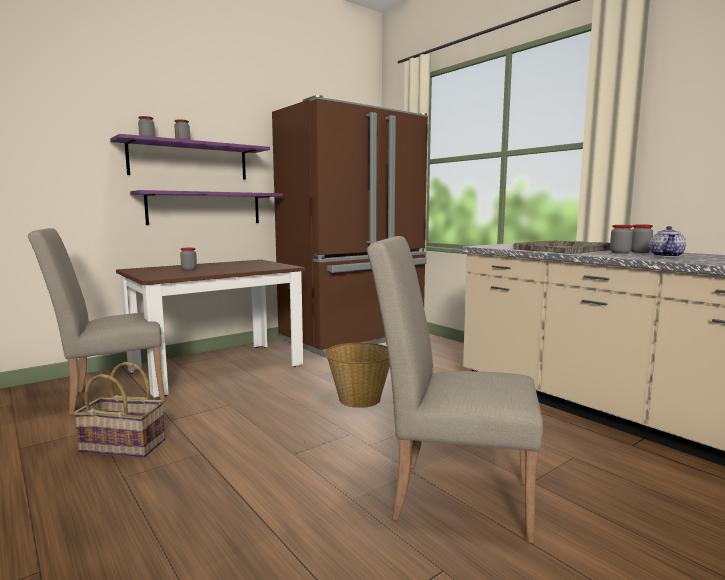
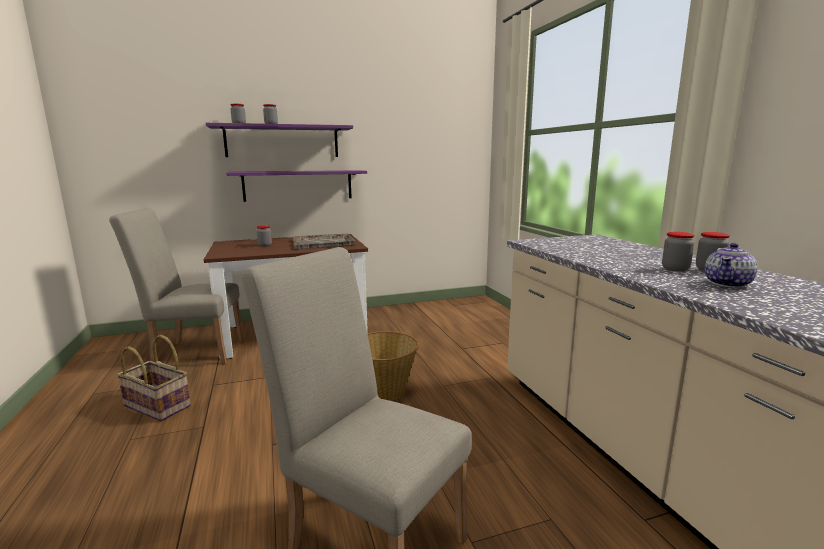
camera: 20 degrees right, 5 degrees up
brown fridge [272,95,428,358] -> none
grey tray [513,240,610,254] -> grey tray moved to [293,234,355,249]

